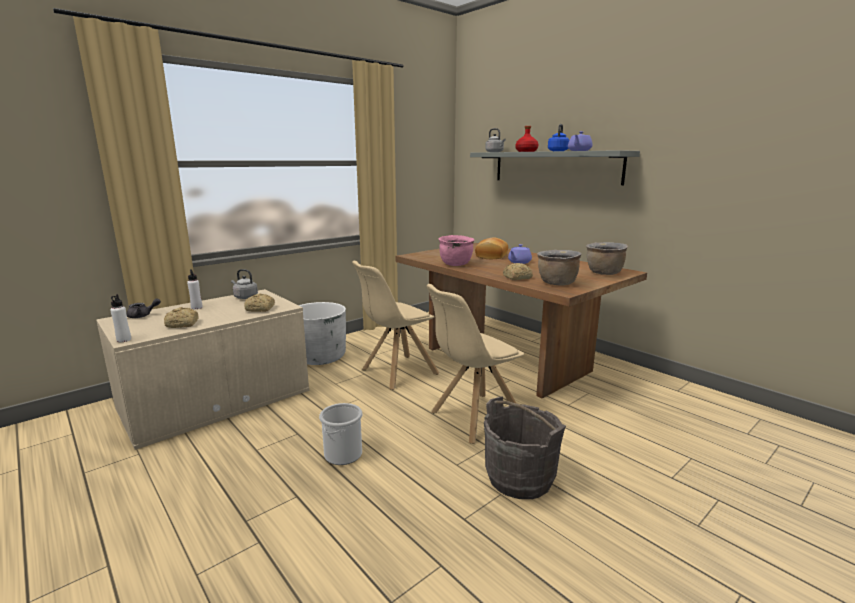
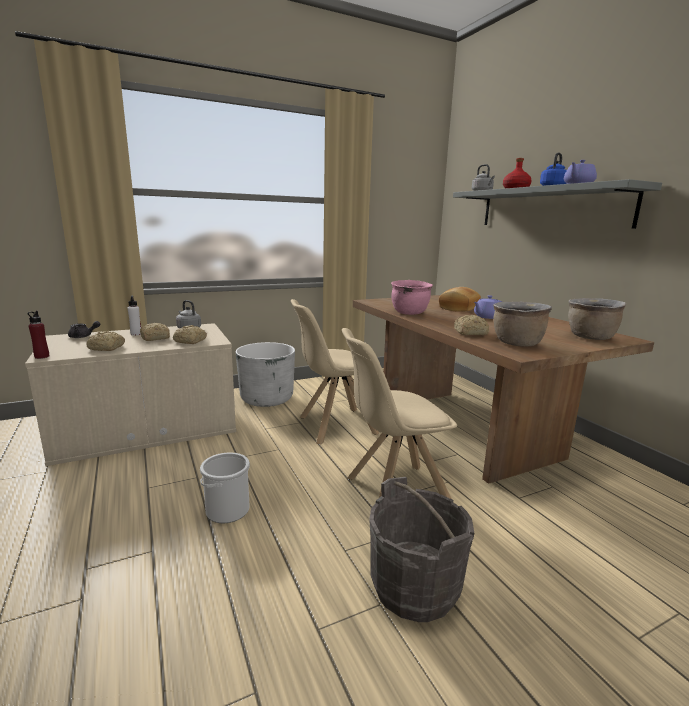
camera: 15 degrees right, 0 degrees up
white bottle [110,294,131,342] -> red bottle [28,310,49,359]
none -> bread [140,323,170,341]

